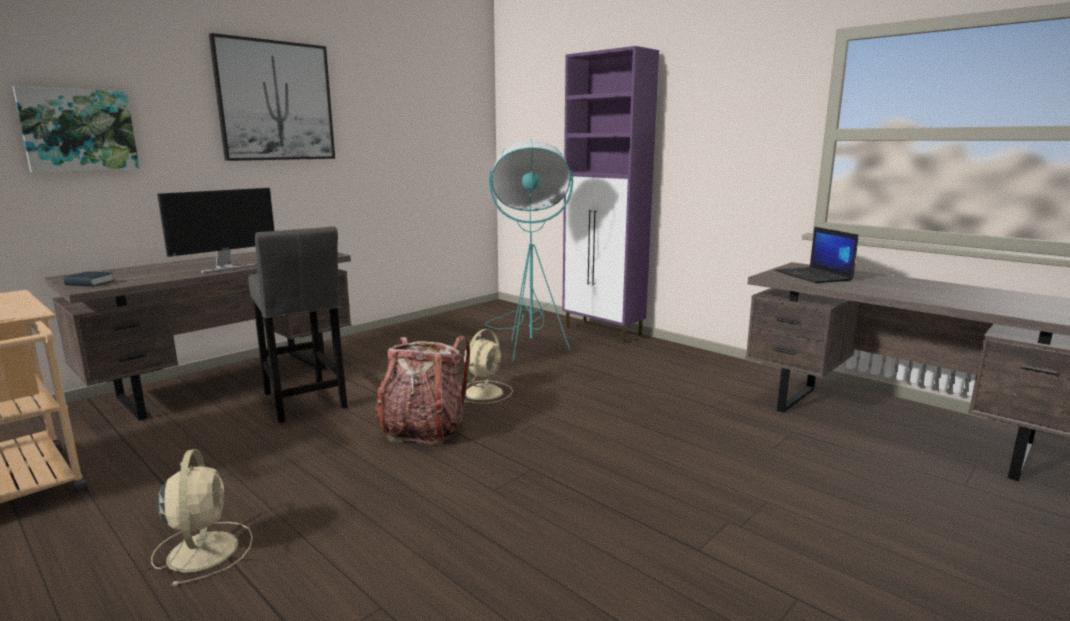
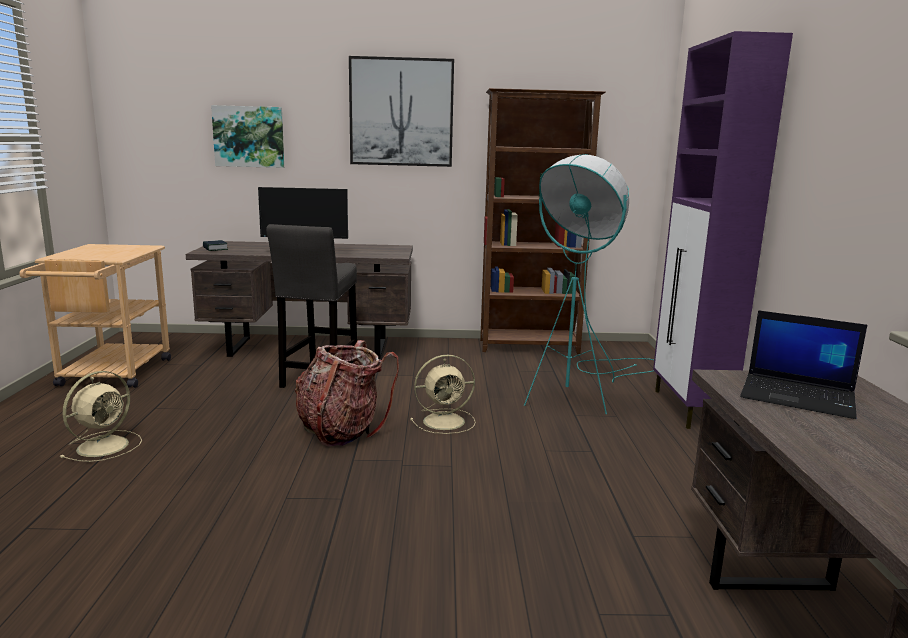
camera: 45 degrees right, 0 degrees up
laptop [775,227,859,283] -> laptop turned 90 degrees counterclockwise [740,310,867,419]
none -> brown bookcase [480,88,606,354]

